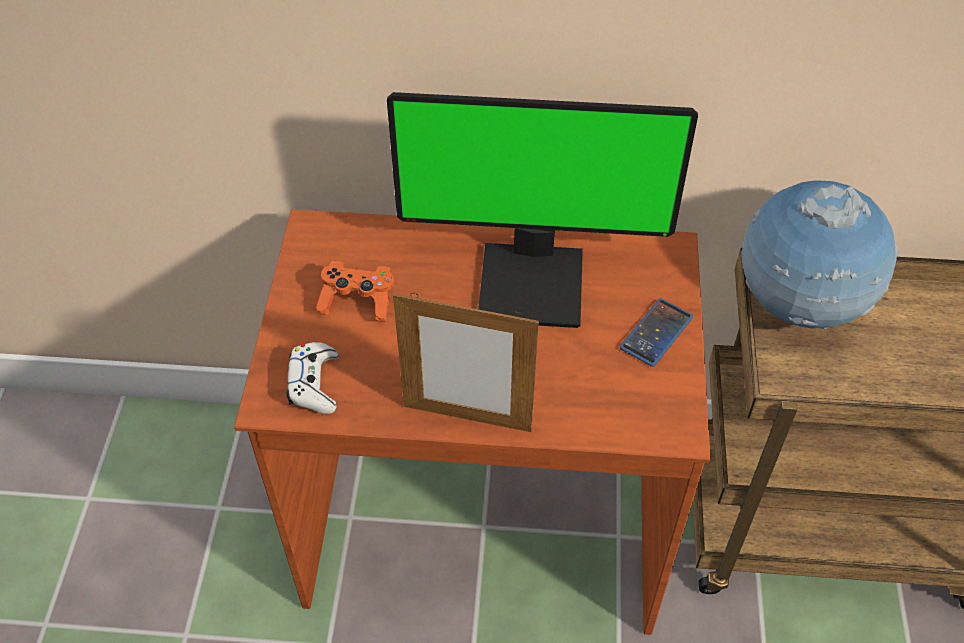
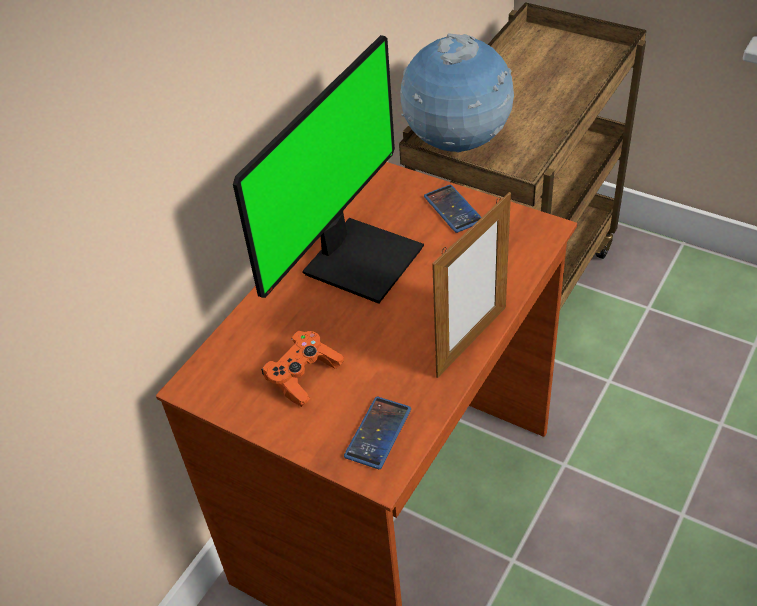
camera: 60 degrees left, 5 degrees down
white game controller [286,342,339,414] -> phone [344,397,411,469]

